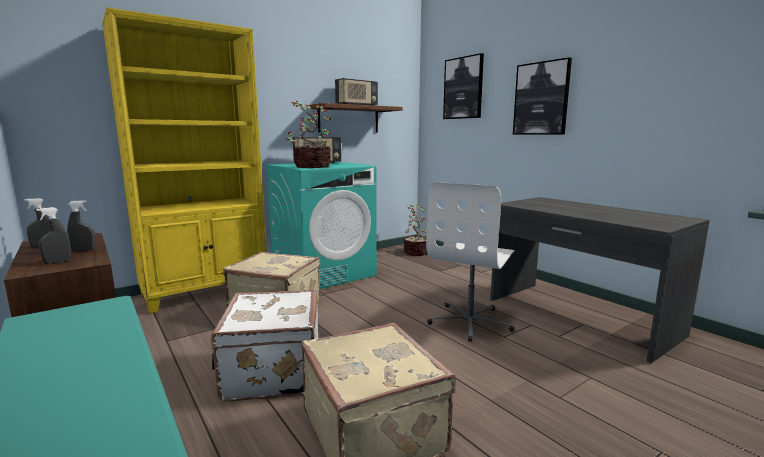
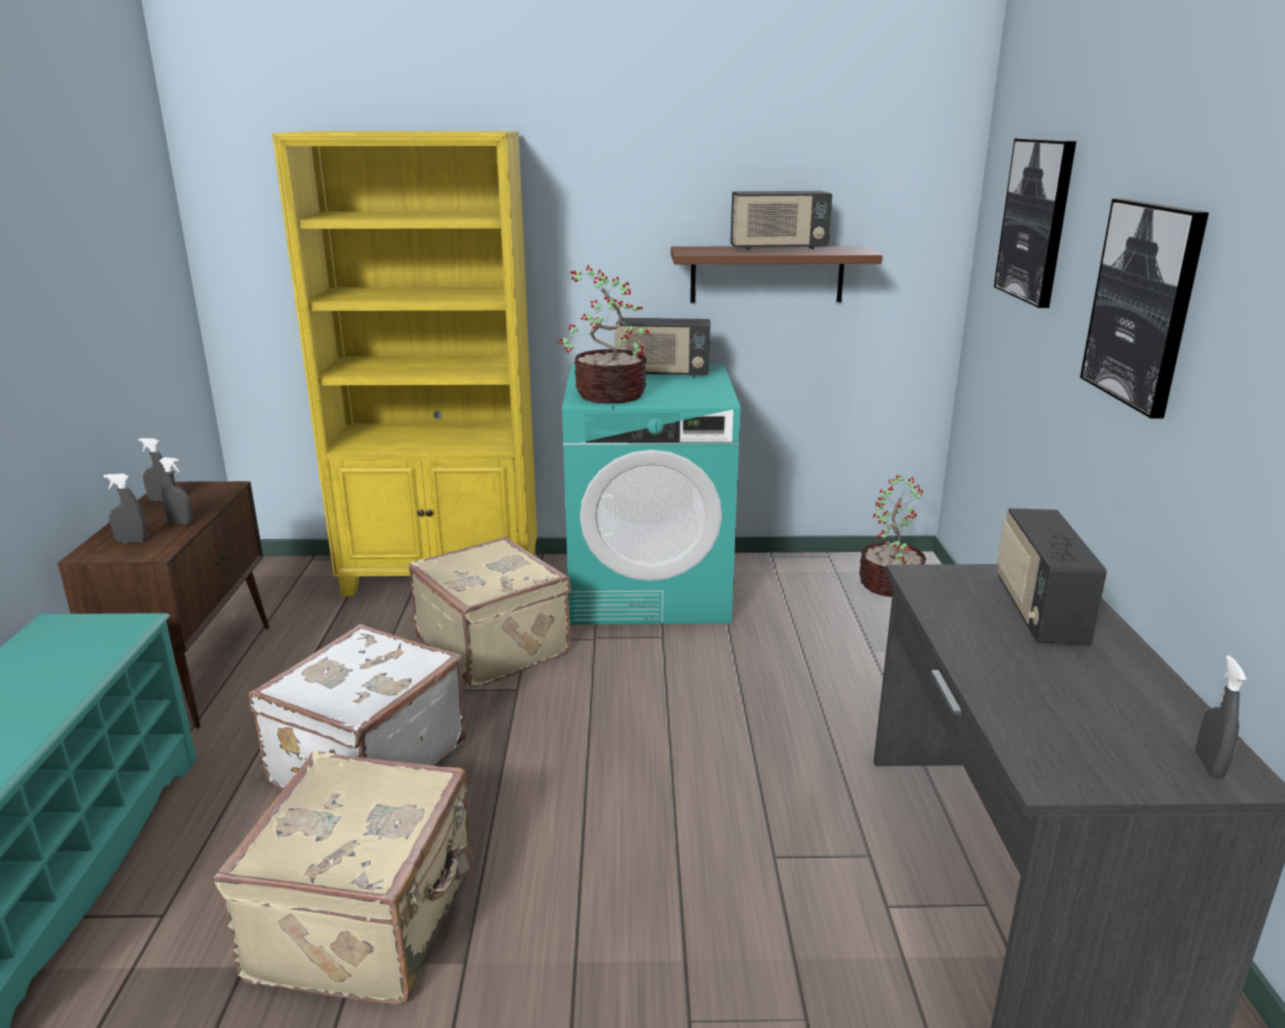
camera: 35 degrees right, 10 degrees up
white office chair [426,182,515,342] -> none
none -> radio [997,508,1107,645]
none -> grey spray bottle [1196,655,1247,778]

